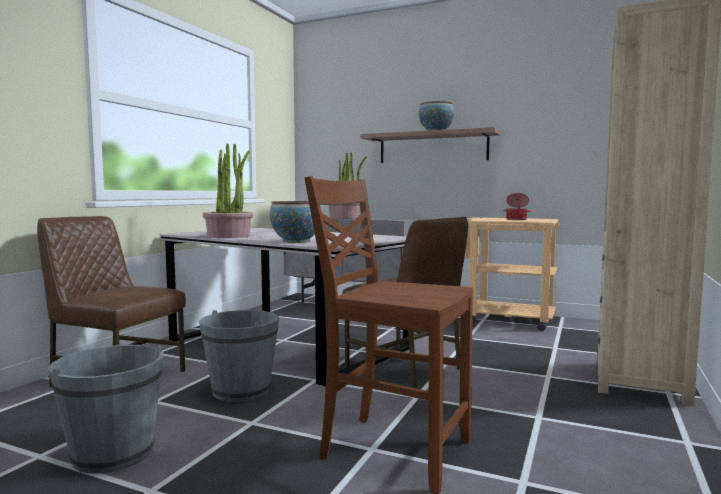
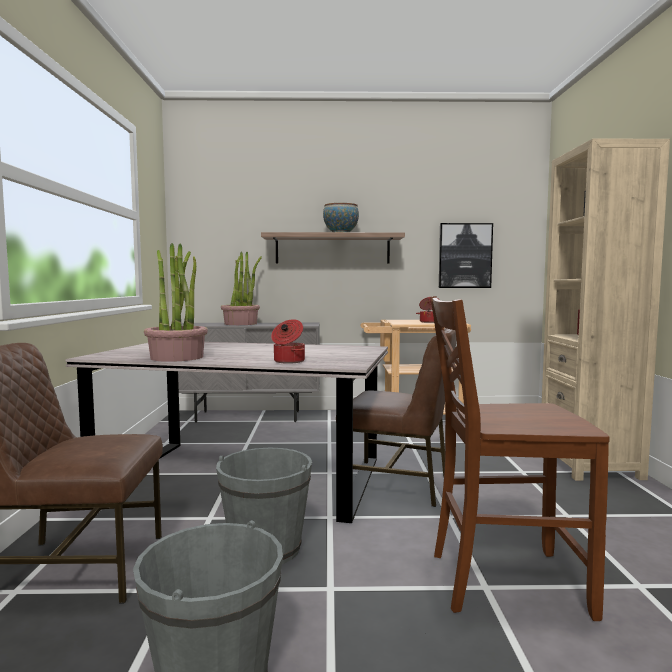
camera: 25 degrees left, 0 degrees up
bowl [270,201,322,243] -> cooking pot [271,319,305,364]
none -> picture [439,223,493,288]

